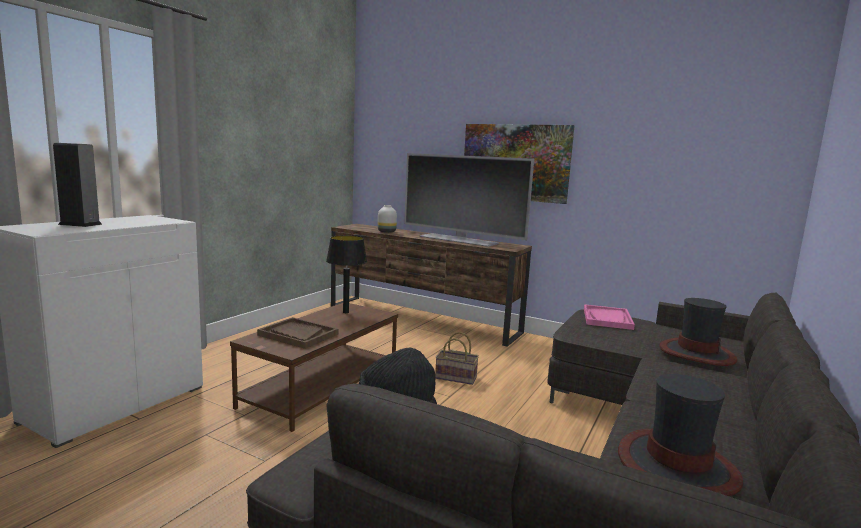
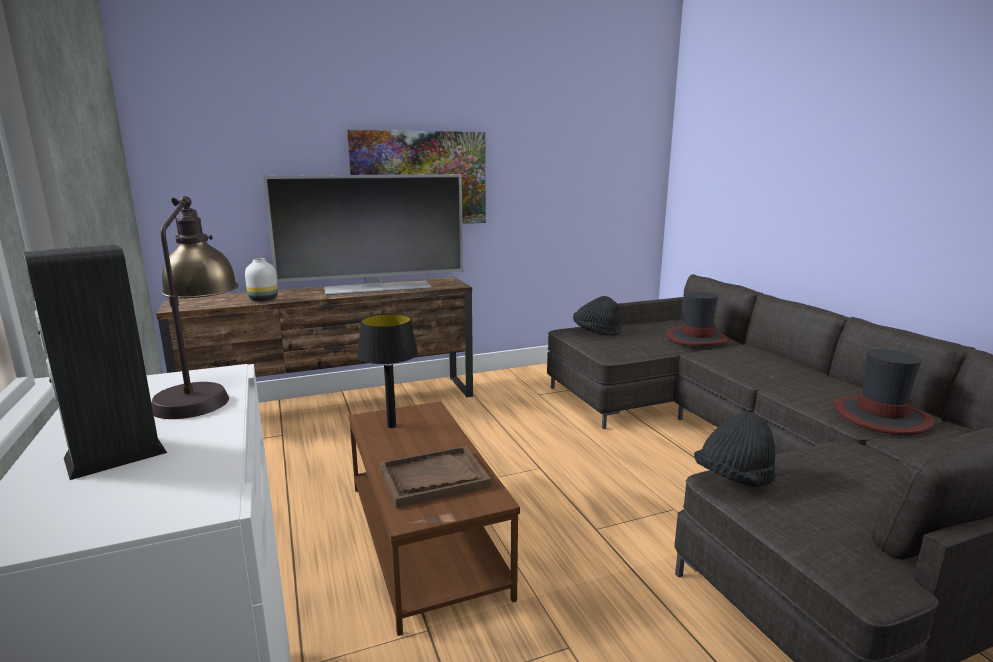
camera: 50 degrees left, 5 degrees up
basket [435,332,479,385] -> none
pink tray [584,304,635,330] -> black hat [573,296,621,336]
none -> table lamp [152,196,238,419]

